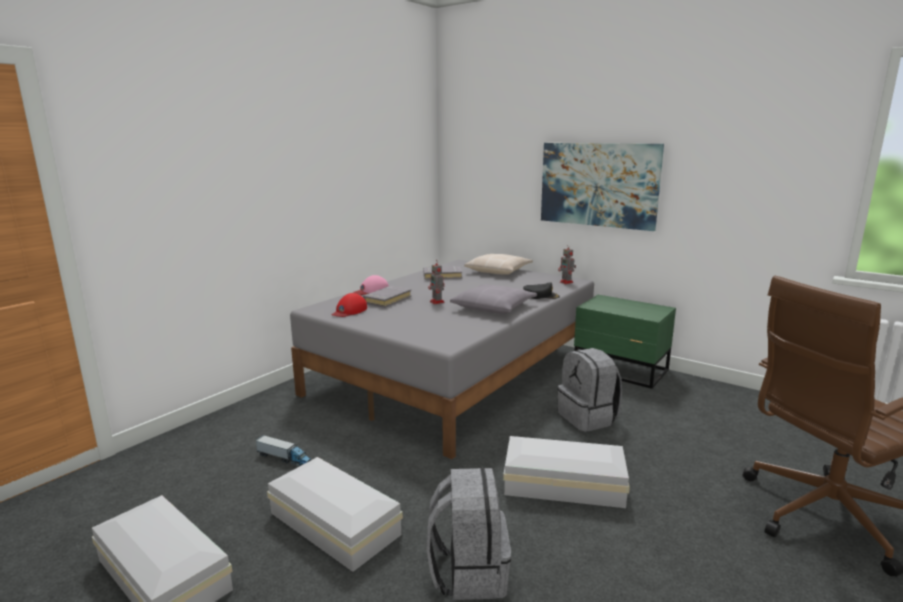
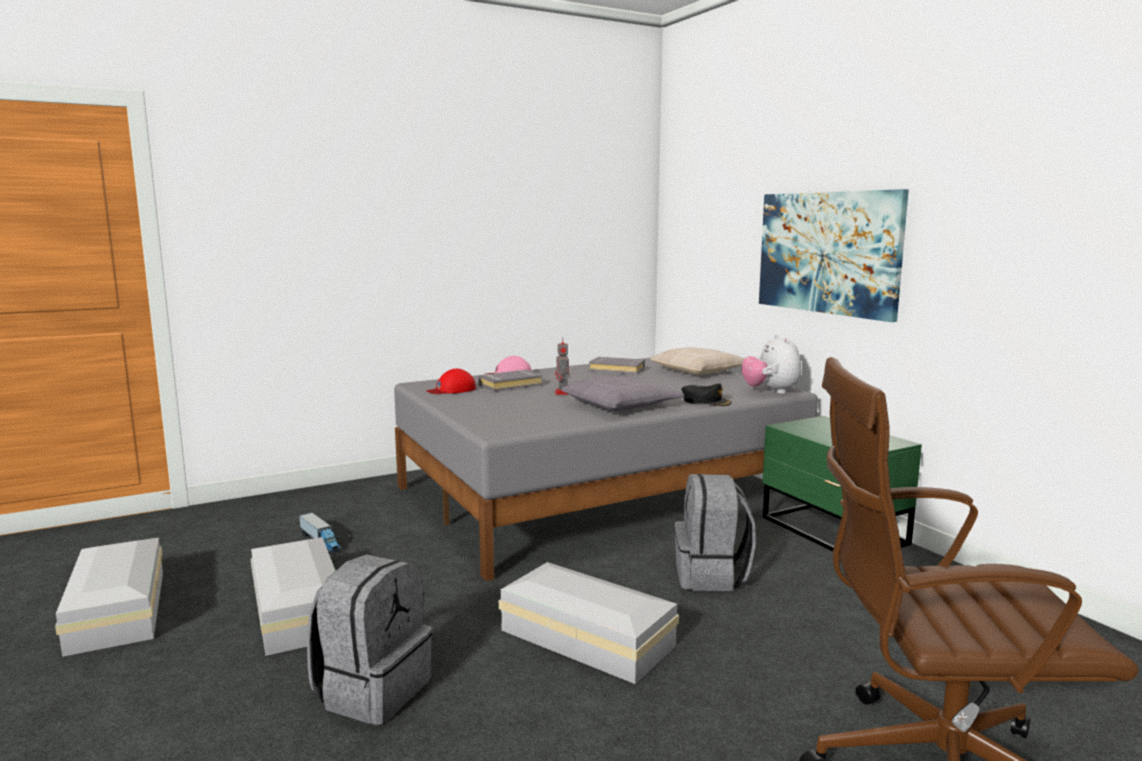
camera: 25 degrees right, 5 degrees down
toy robot [558,244,576,284] -> plush toy [741,334,802,394]

